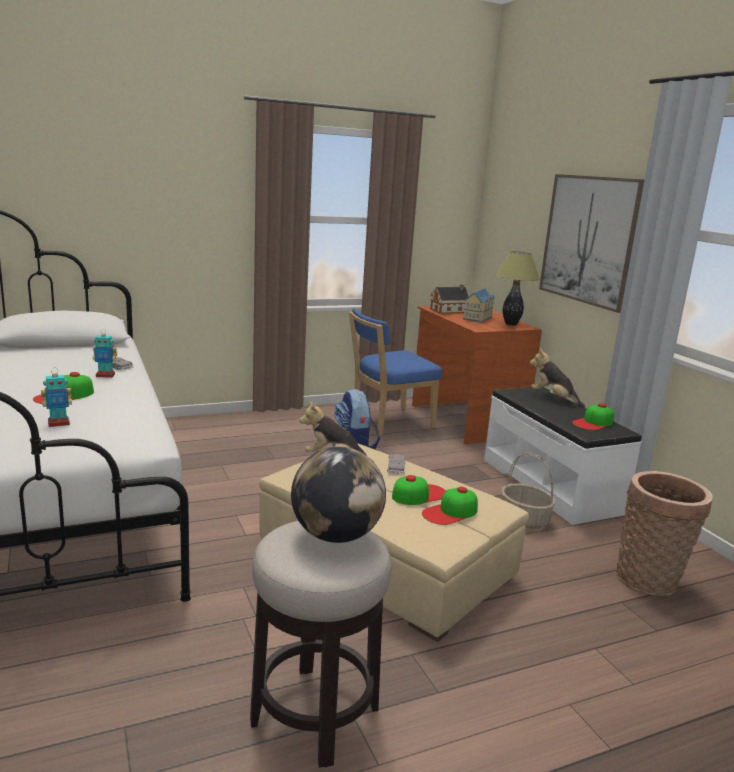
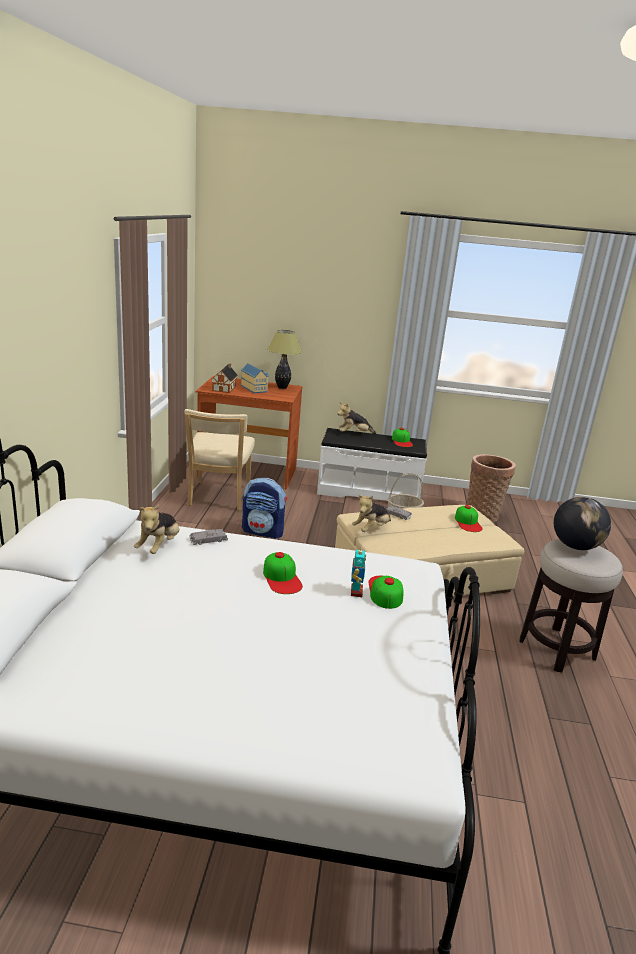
camera: 60 degrees left, 5 degrees up
toy robot [92,329,117,378] -> none
blue chair [349,308,442,436] -> beige chair [184,409,255,510]
cap [392,475,446,505] -> cap moved to [369,576,404,609]
picture [539,174,644,313] -> none
none -> plush toy [134,504,179,554]

